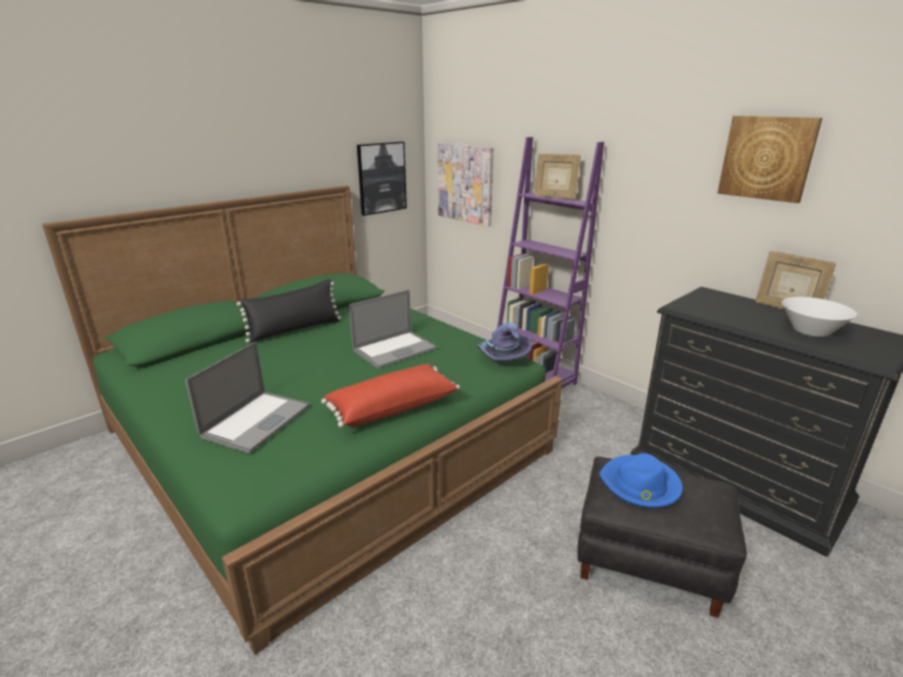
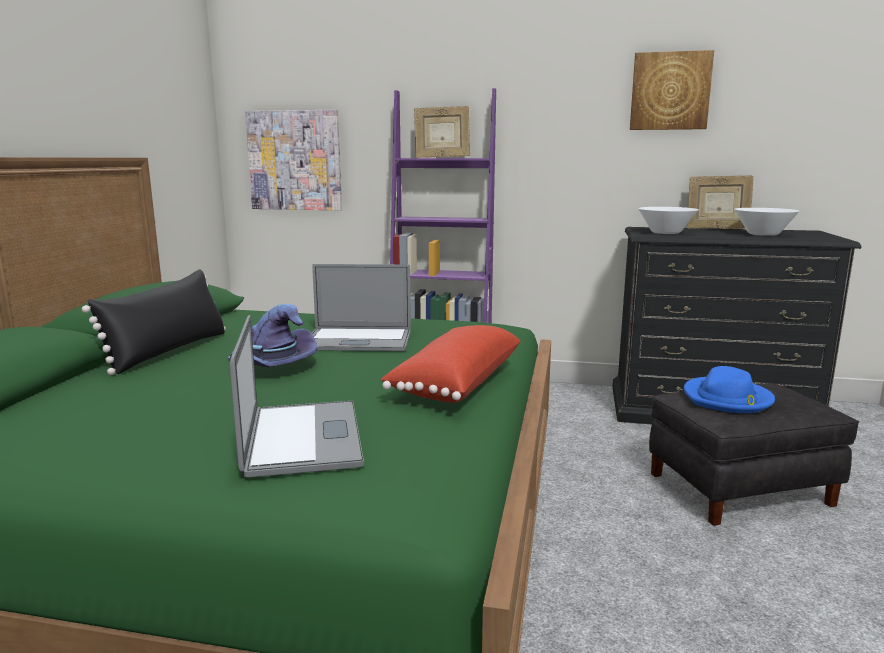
camera: 35 degrees left, 10 degrees down
laptop [349,290,437,368] -> laptop turned 75 degrees clockwise [312,264,411,351]
picture [357,142,407,216] -> none
purple hat [477,322,532,360] -> purple hat moved to [228,304,317,367]
none -> white bowl [638,207,699,234]

